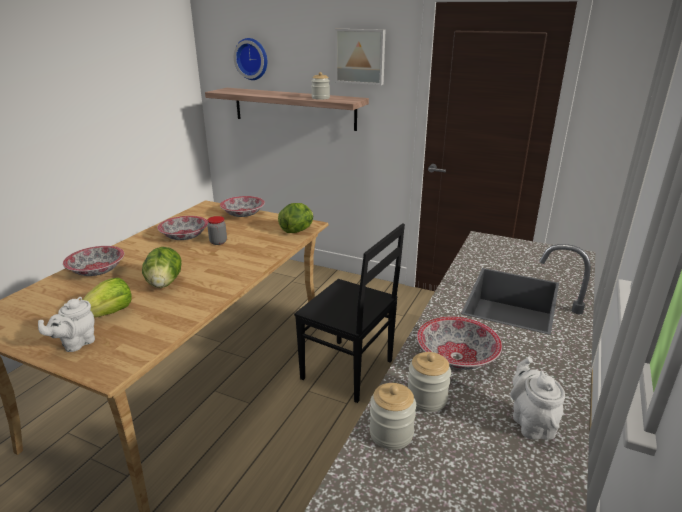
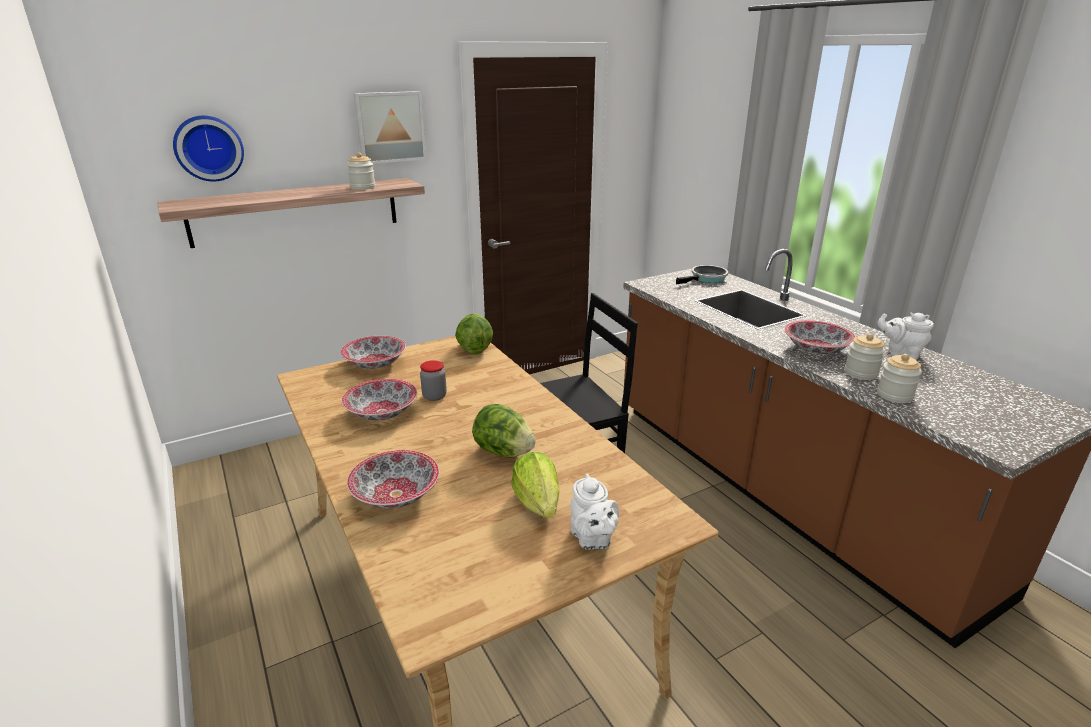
camera: 55 degrees left, 0 degrees up
none -> frying pan [676,265,728,285]

